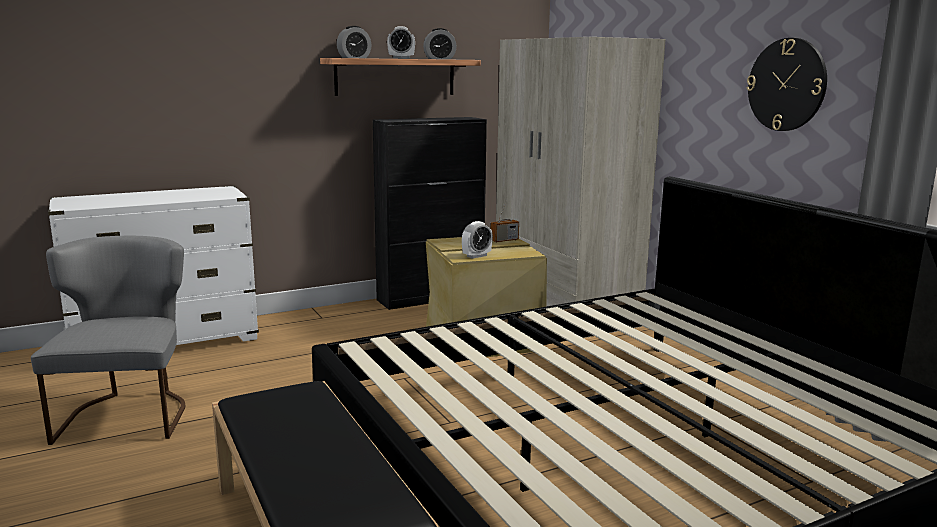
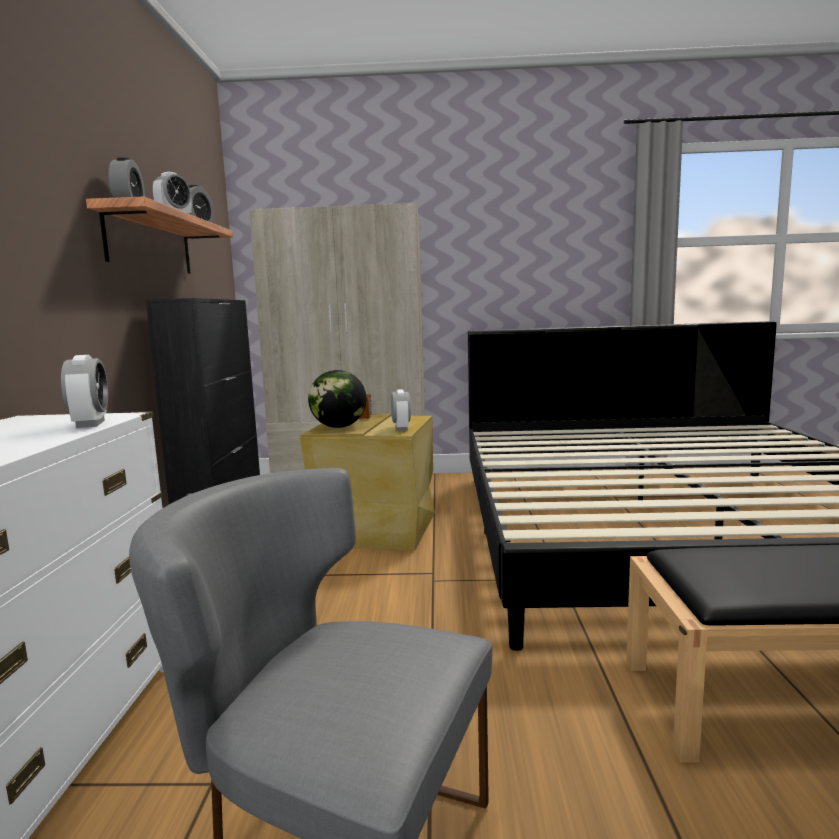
camera: 60 degrees left, 5 degrees down
wall clock [746,38,827,131] -> none
none -> alarm clock [61,355,108,428]
none -> globe [308,370,366,428]

